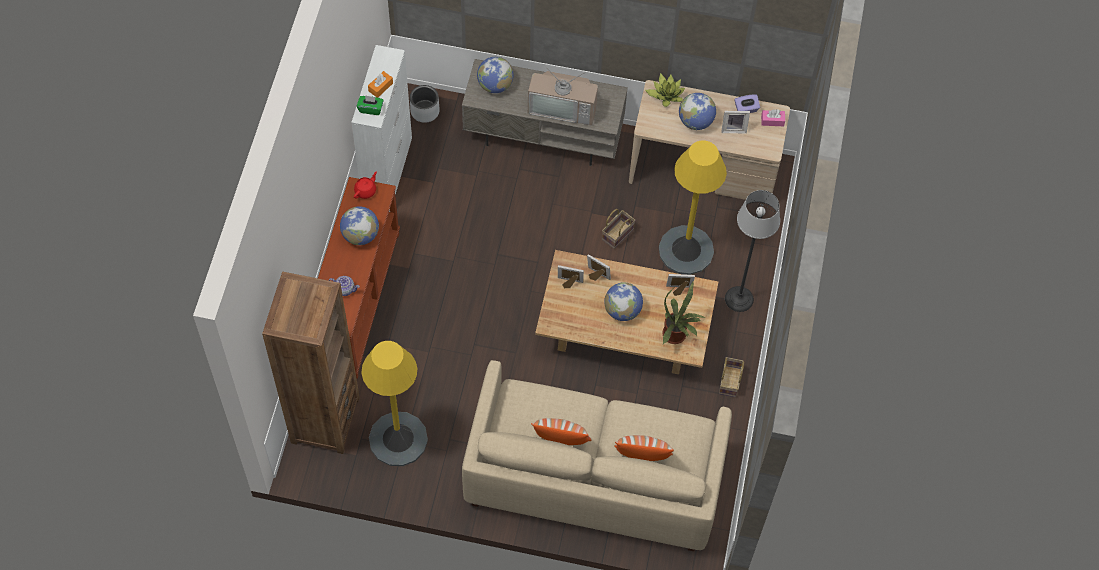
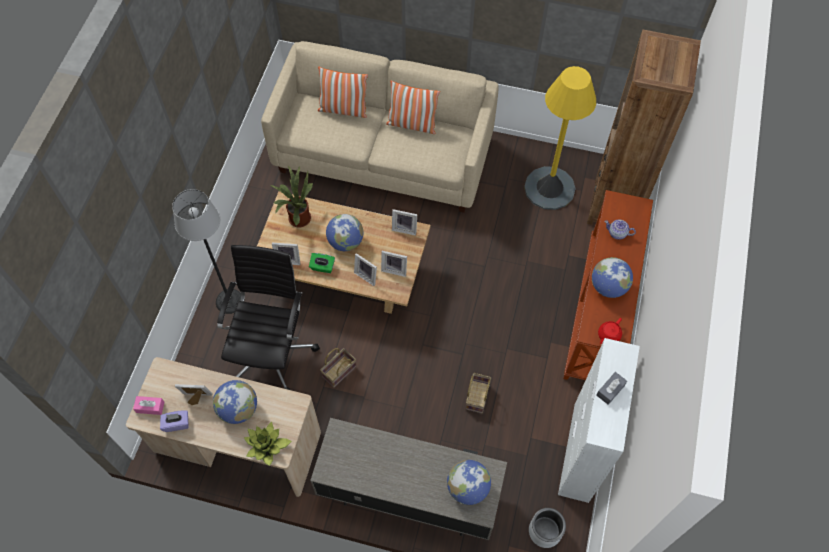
camera: 175 degrees left, 0 degrees up
green tissue box [357,95,384,115] -> green tissue box moved to [309,253,335,273]
orange tissue box [368,71,393,98] -> grey tissue box [596,372,627,405]
television [528,64,598,126] -> none
yellow floor lamp [659,141,727,275] -> black office chair [217,245,320,390]
basket [719,357,744,397] -> basket moved to [466,373,491,413]
none -> picture frame [392,209,417,236]

